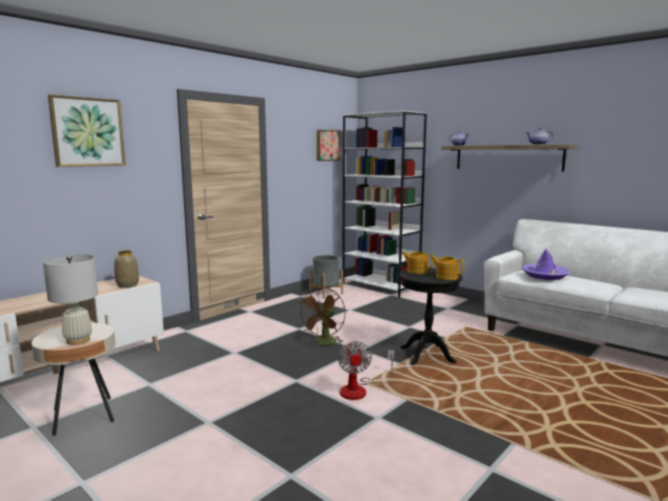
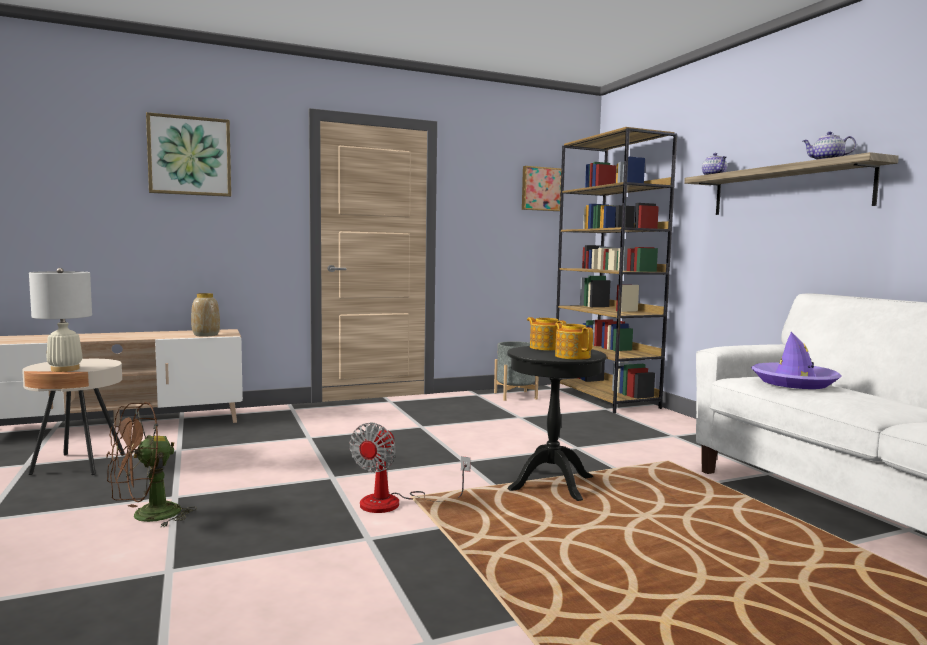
camera: 25 degrees right, 5 degrees down
brown fan [299,287,345,346] -> brown fan moved to [106,402,197,527]
white bookcase [342,110,427,298] -> brown bookcase [556,127,677,414]

